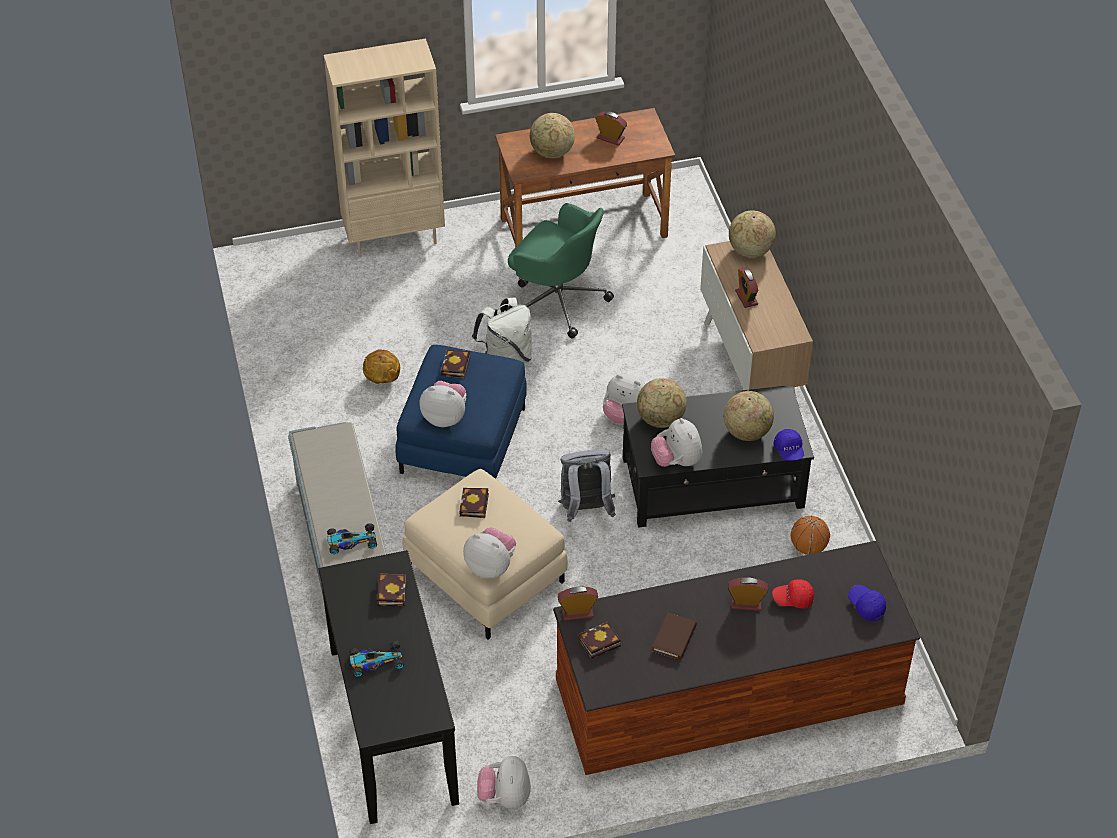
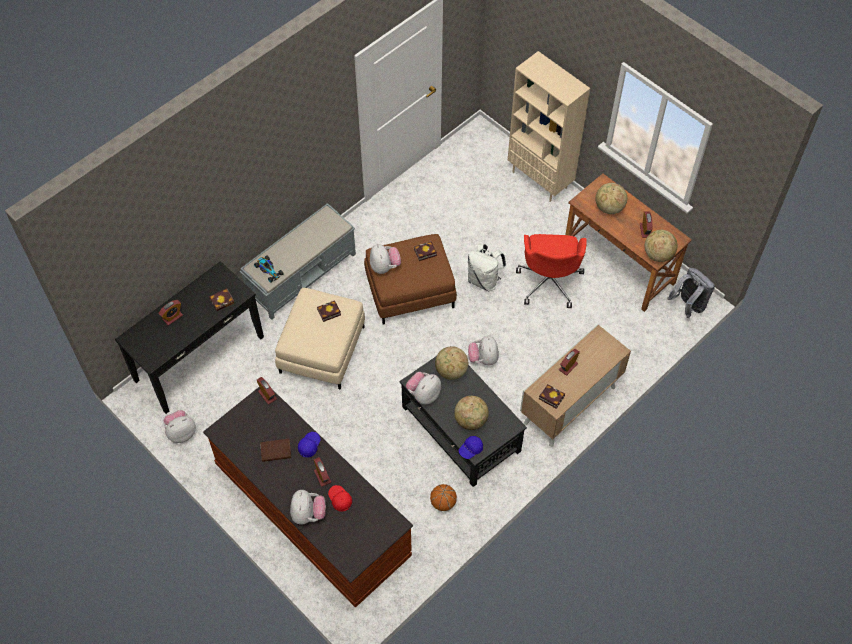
camera: 60 degrees right, 10 degrees up
toy car [349,641,404,677] -> alarm clock [158,300,183,326]
basketball [363,349,400,384] -> none
blue ottoman [395,345,527,479] -> brown ottoman [364,234,457,324]
plush toy [463,527,516,578] -> plush toy moved to [290,490,326,525]
green office chair [508,203,614,338] -> red office chair [516,234,587,308]
grey backpack [558,449,616,522] -> grey backpack moved to [668,268,715,318]
book [579,622,621,659] -> book moved to [539,384,565,409]
globe [729,211,776,257] -> globe moved to [645,230,678,262]
blue cap [848,585,886,621] -> blue cap moved to [298,432,321,458]

